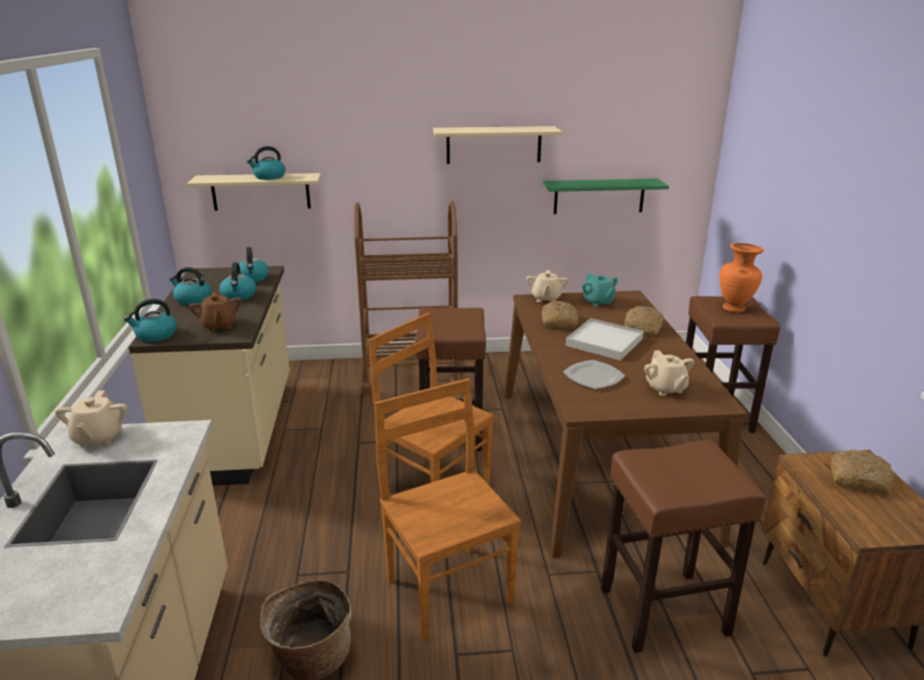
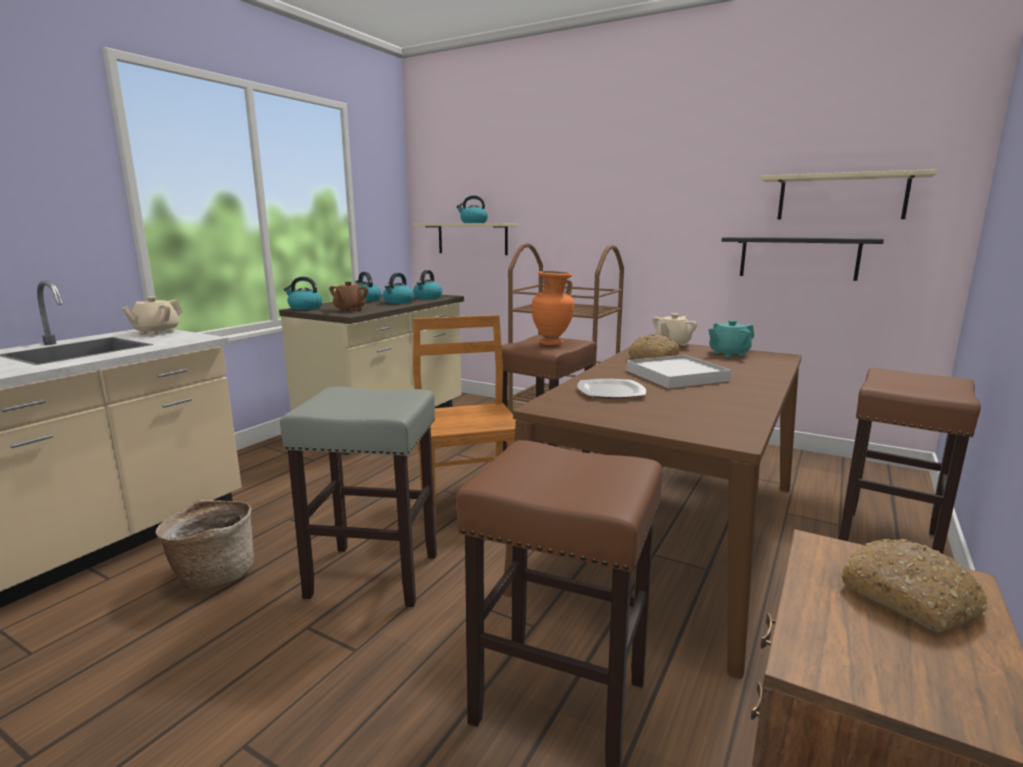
camera: 35 degrees right, 10 degrees down
brown chair [375,378,521,641] -> grey stool [280,387,437,607]
beige shelf [433,126,562,164] -> beige shelf moved to [761,169,938,220]
green shelf [543,178,669,214] -> black shelf [722,237,884,281]
turquoise teapot [582,274,618,307] -> turquoise teapot turned 60 degrees clockwise [709,320,754,357]
bread [624,306,664,336] -> none
beige teapot [644,350,694,396] -> none
orange vase [720,243,764,313] -> orange vase moved to [532,271,575,345]

